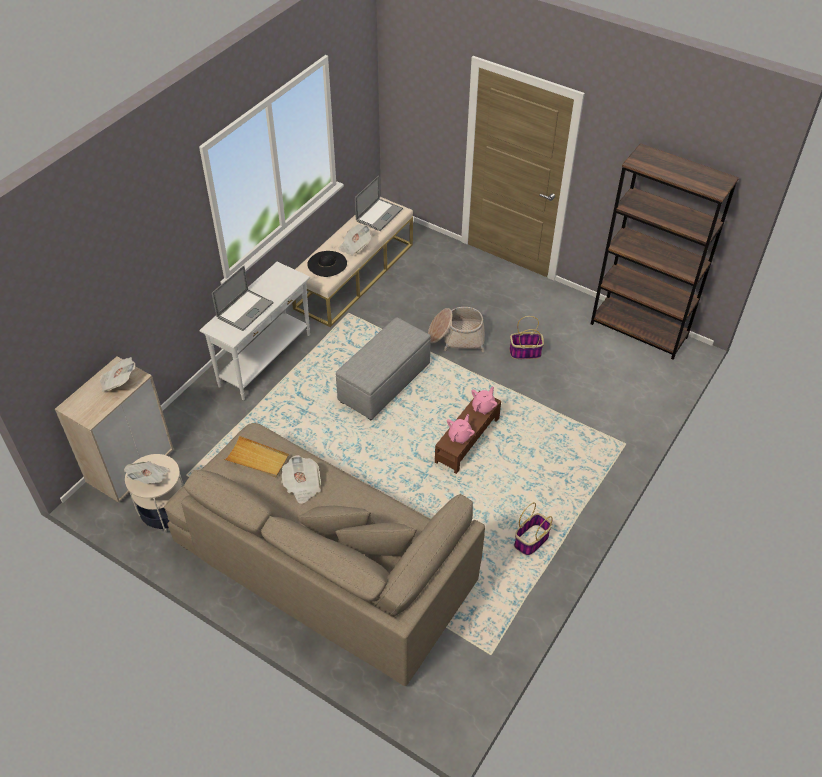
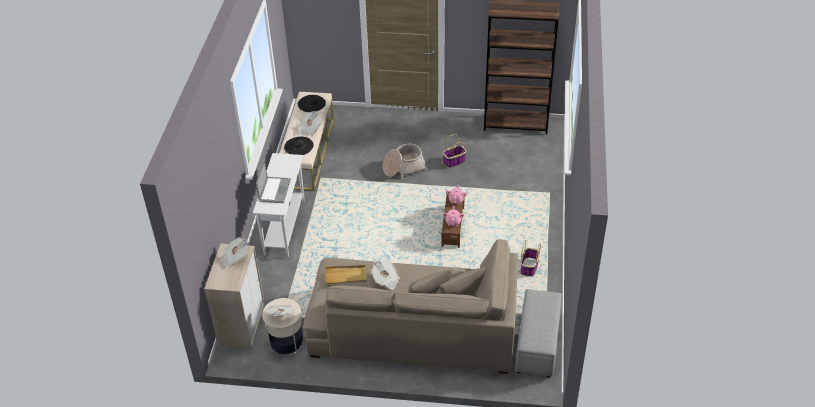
camera: 25 degrees left, 5 degrees down
grey ottoman [336,317,431,420] -> grey ottoman moved to [515,289,562,378]
laptop [355,176,403,231] -> black hat [298,95,326,112]

